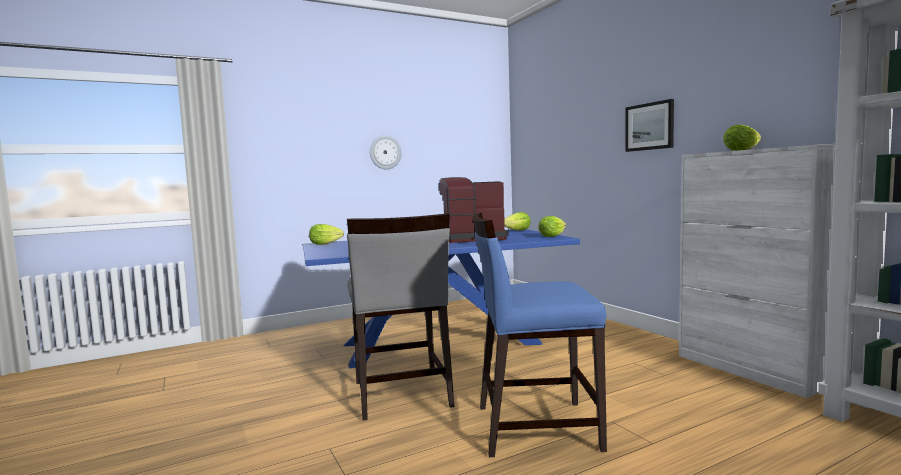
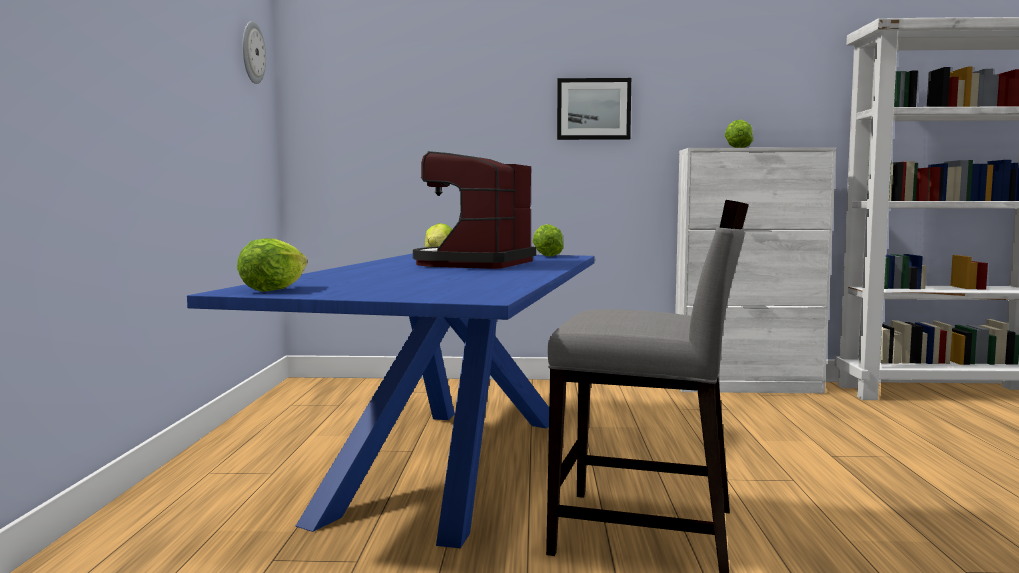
camera: 60 degrees left, 0 degrees up
wall clock [370,135,401,170] -> wall clock moved to [242,21,266,84]
blue chair [472,213,607,457] -> none

